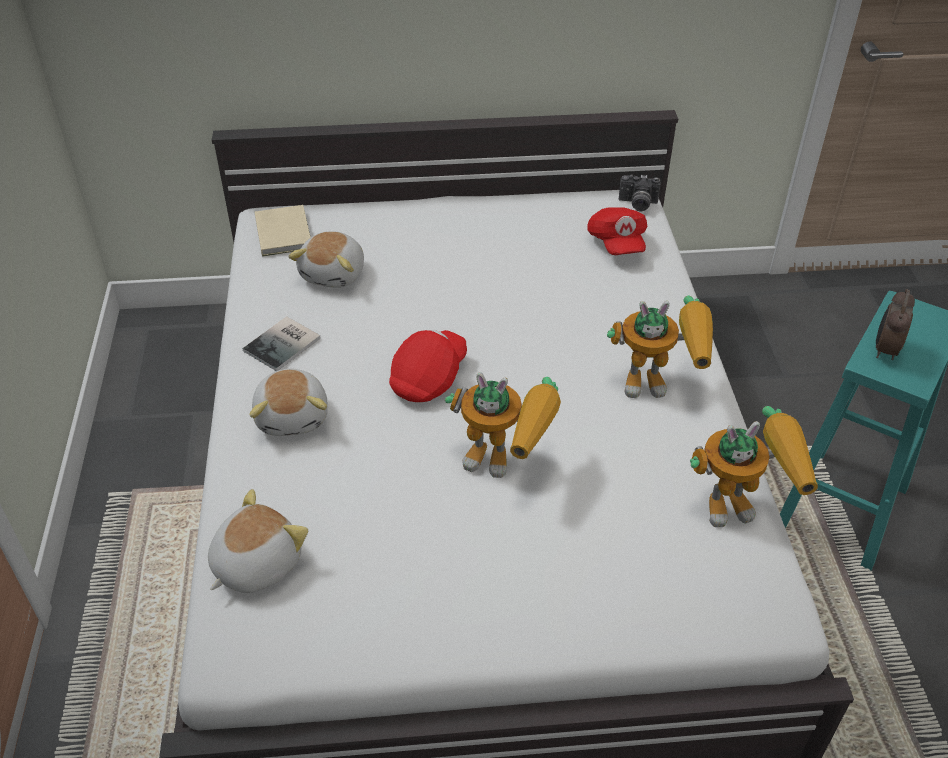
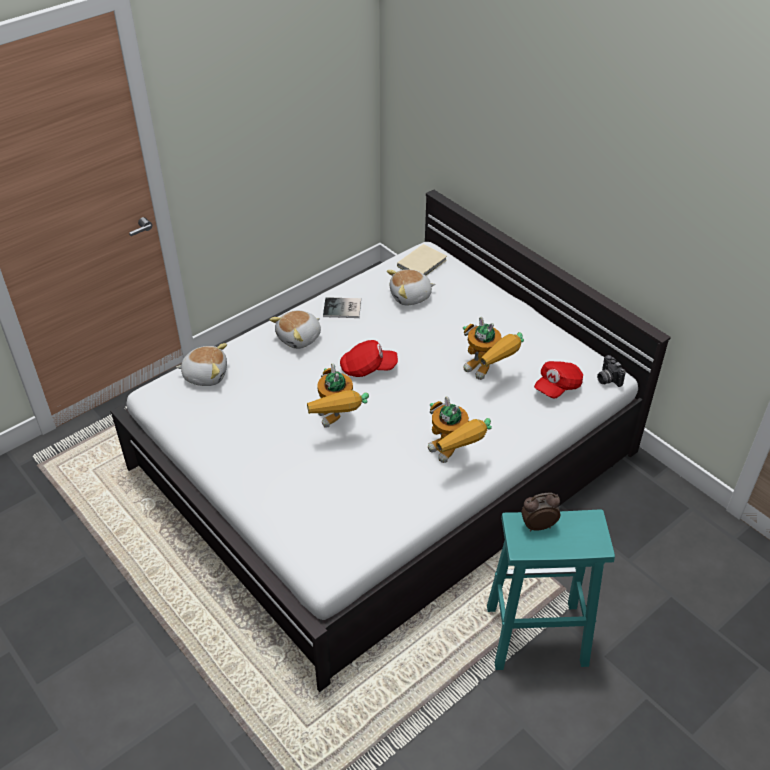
camera: 55 degrees right, 0 degrees up
toy robot [690,406,818,527] -> toy robot moved to [463,317,524,380]

